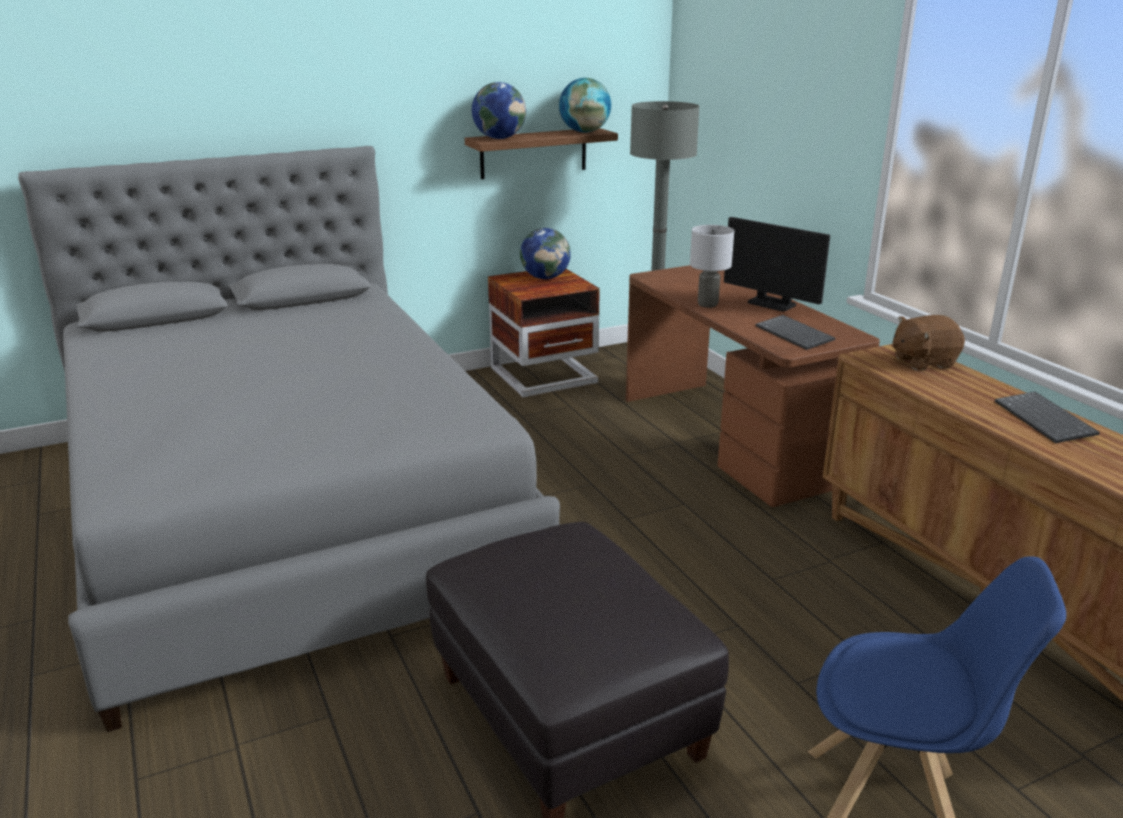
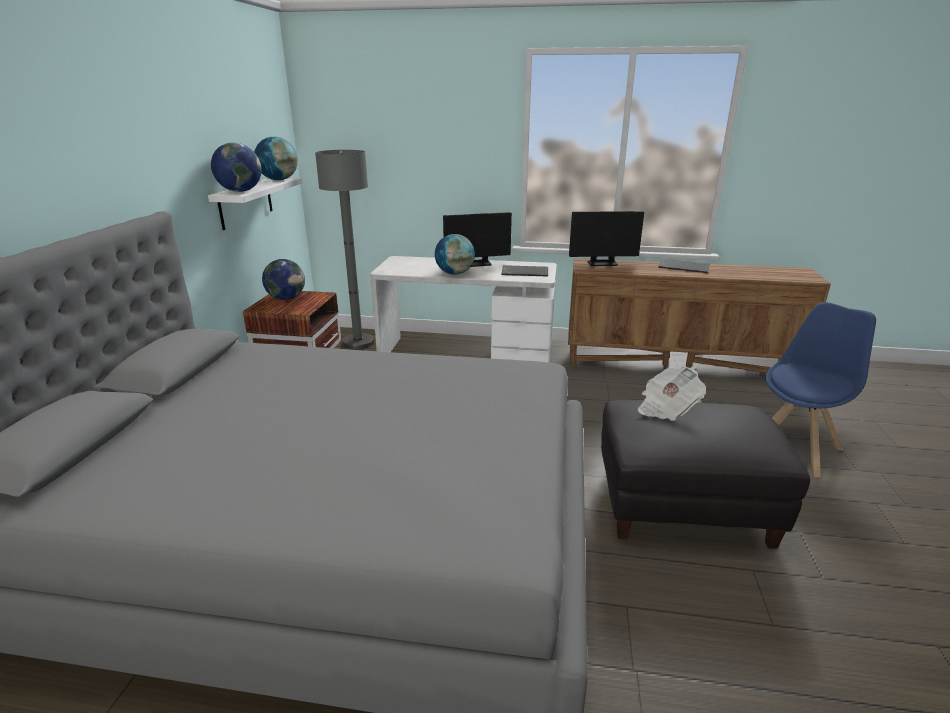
camera: 55 degrees left, 0 degrees up
brown shelf [465,128,618,179] -> white shelf [208,178,303,230]
brown desk [626,265,880,507] -> white desk [370,256,557,363]
white table lamp [690,225,734,308] -> globe [435,234,475,275]
brown plush toy [892,315,965,370] -> monitor [569,211,644,266]
none -> newspaper [638,367,706,421]

